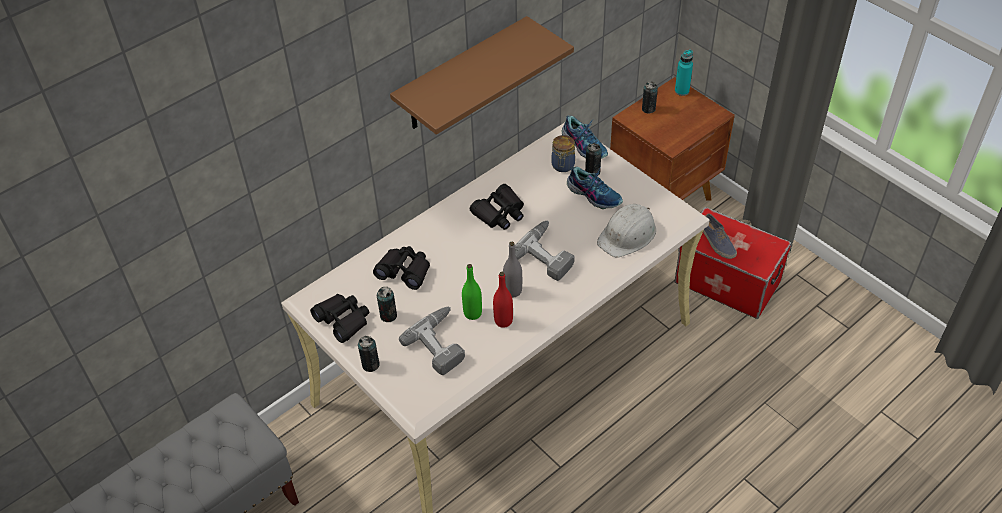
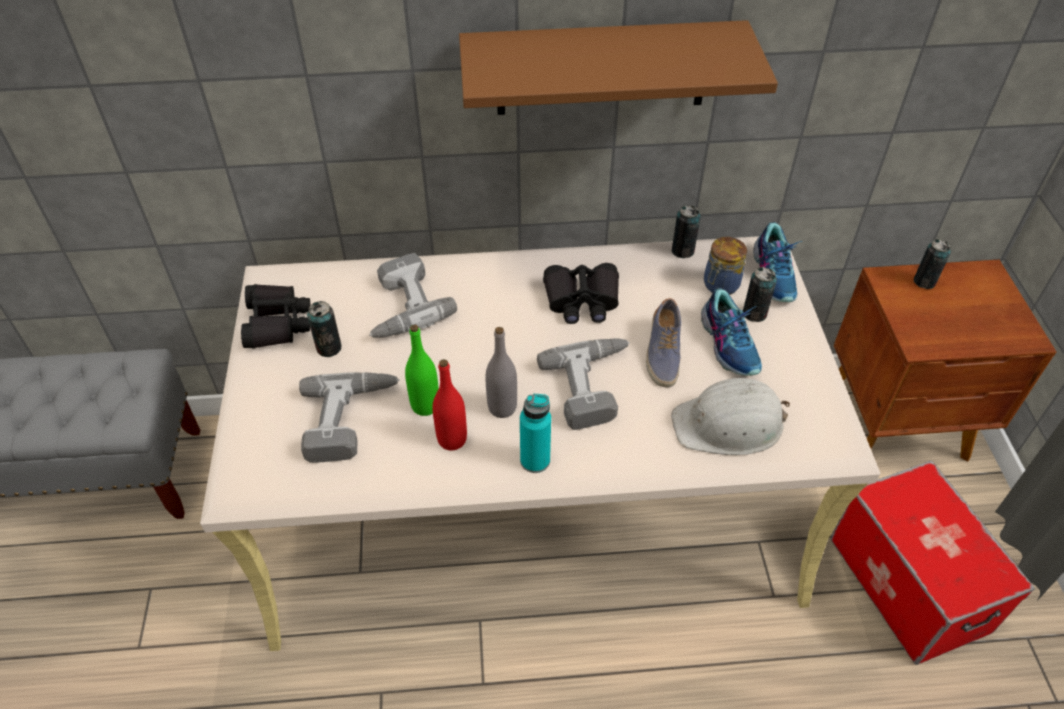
camera: 35 degrees right, 0 degrees up
can [358,336,379,372] -> can moved to [672,205,701,258]
black binoculars [373,246,430,290] -> power drill [369,253,457,338]
turquoise bottle [675,50,693,96] -> turquoise bottle moved to [520,394,551,473]
shoe [703,214,737,259] -> shoe moved to [646,298,681,387]

